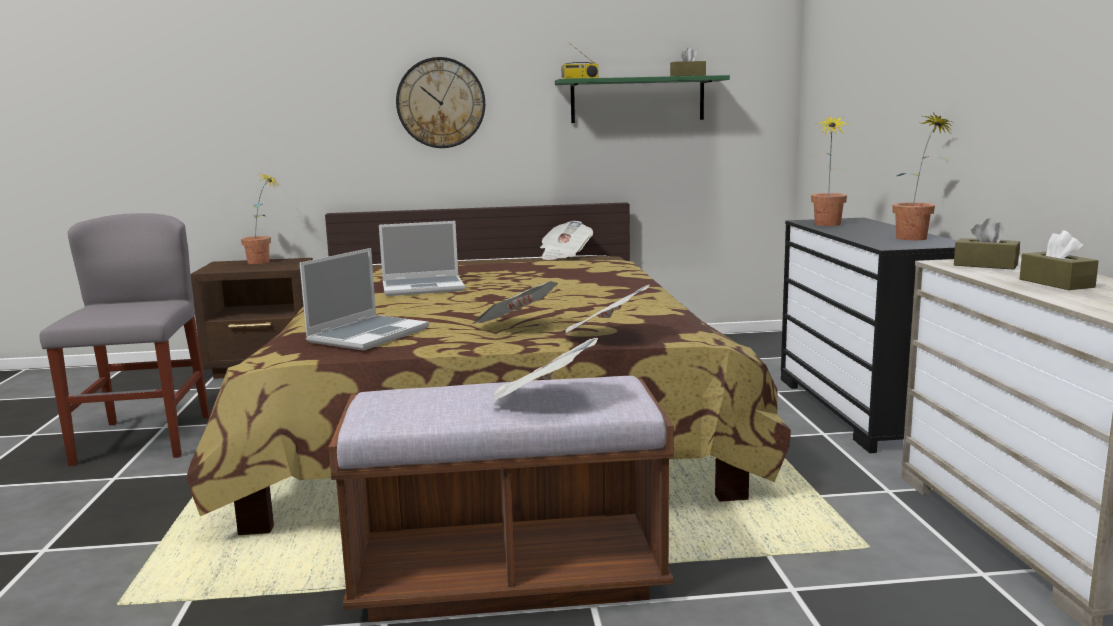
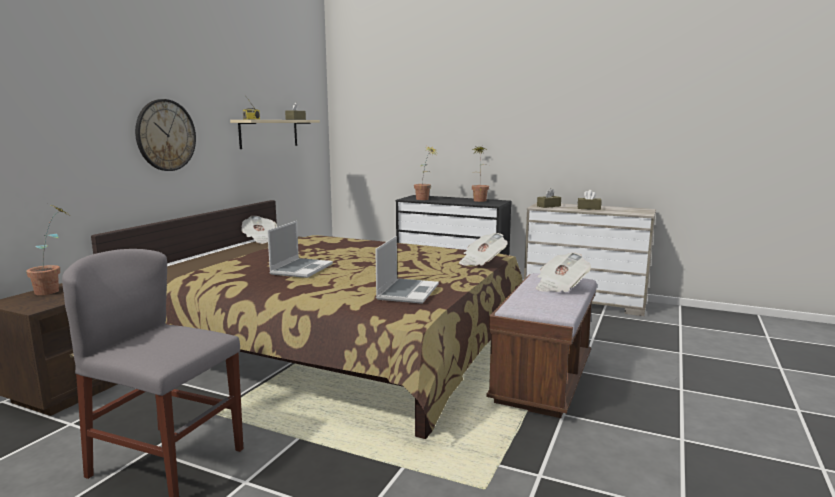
camera: 60 degrees left, 0 degrees up
laptop [300,248,429,350] -> laptop turned 45 degrees clockwise [375,236,439,304]
newspaper [472,281,558,324] -> none
green shelf [555,75,730,123] -> beige shelf [230,120,320,149]

